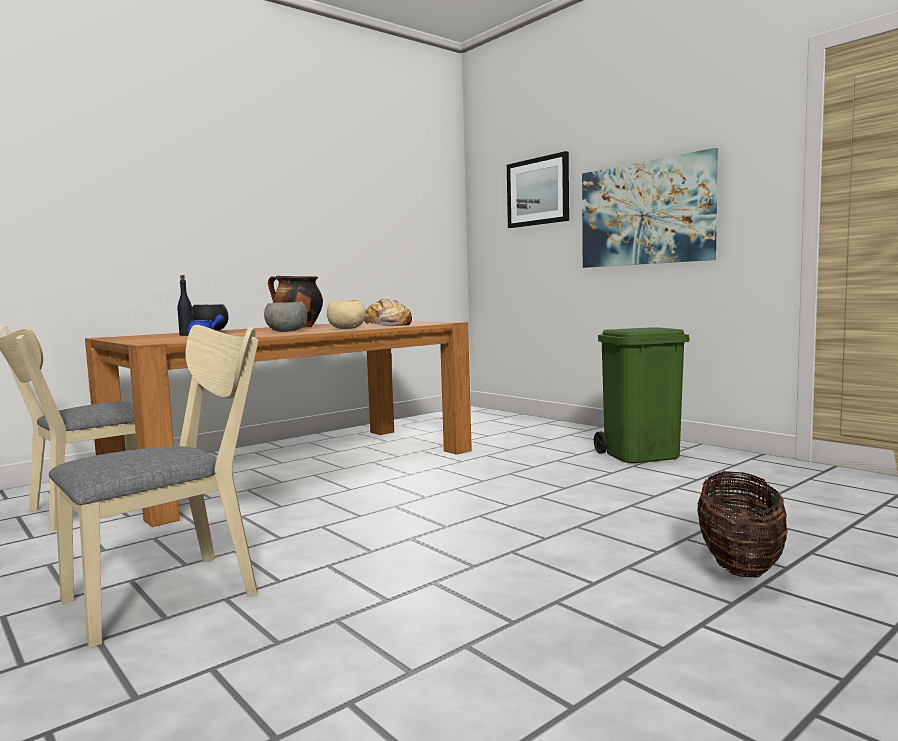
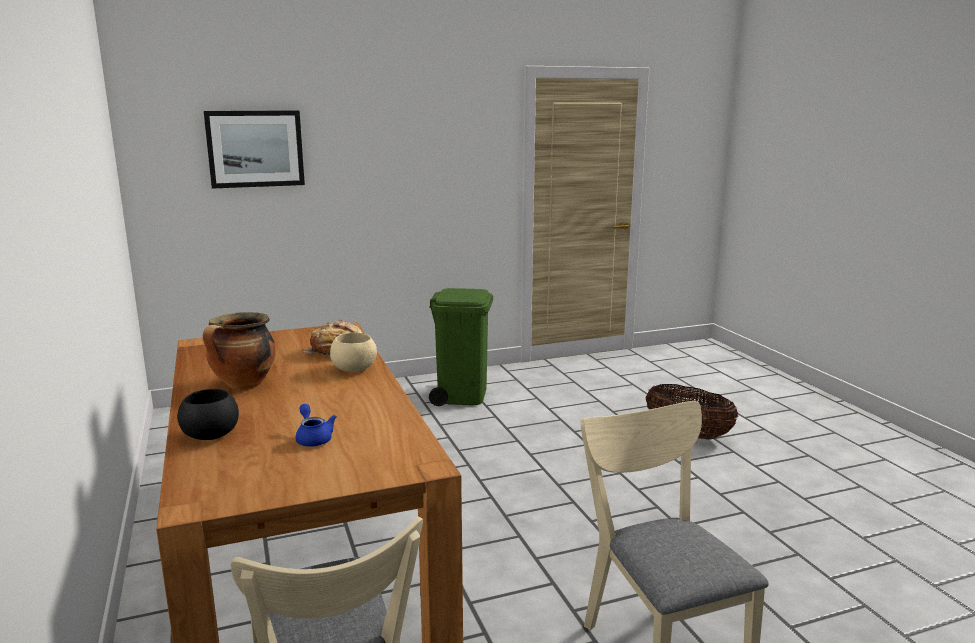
camera: 70 degrees left, 10 degrees up
black bottle [177,275,193,336] -> none
grey bowl [264,302,308,332] -> none
picture [582,148,718,268] -> none

